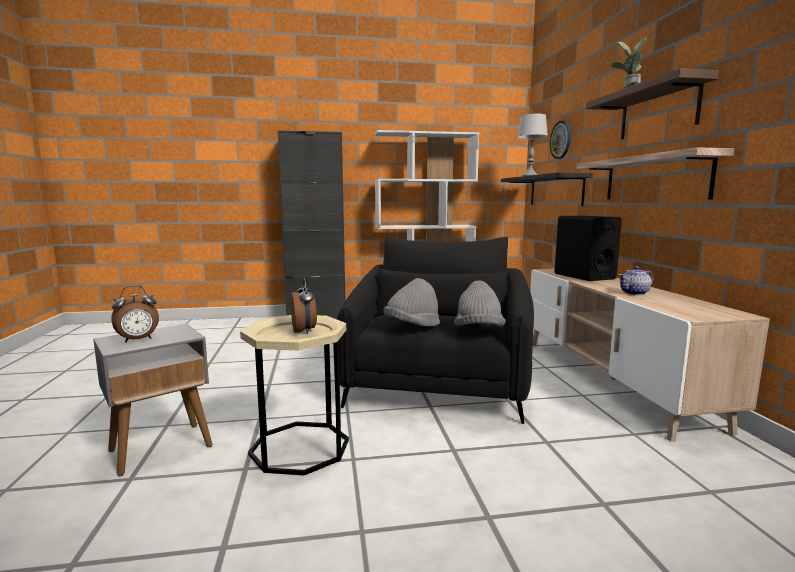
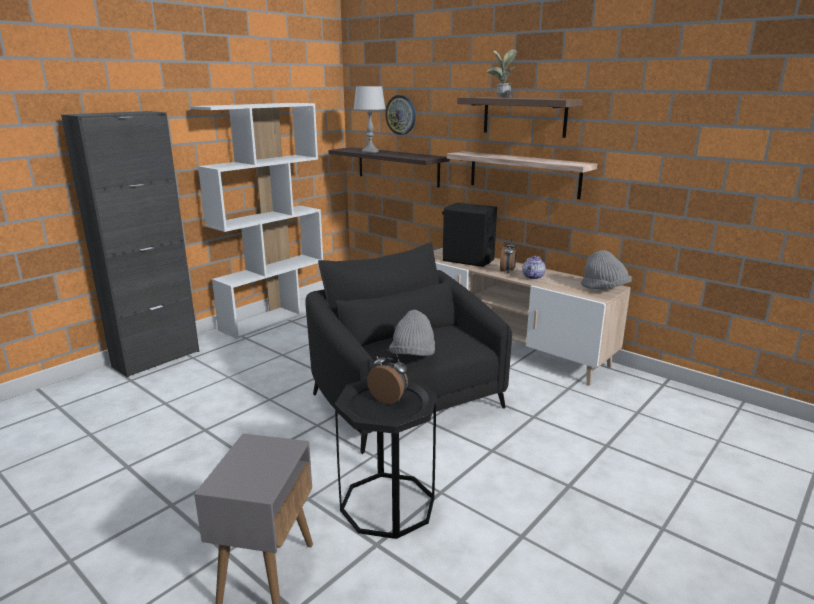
camera: 40 degrees left, 10 degrees up
alarm clock [111,285,159,343] -> alarm clock moved to [500,239,516,274]
beige side table [240,315,349,475] -> black side table [335,378,436,539]
grey hat [454,280,506,327] -> grey hat moved to [581,250,632,289]

